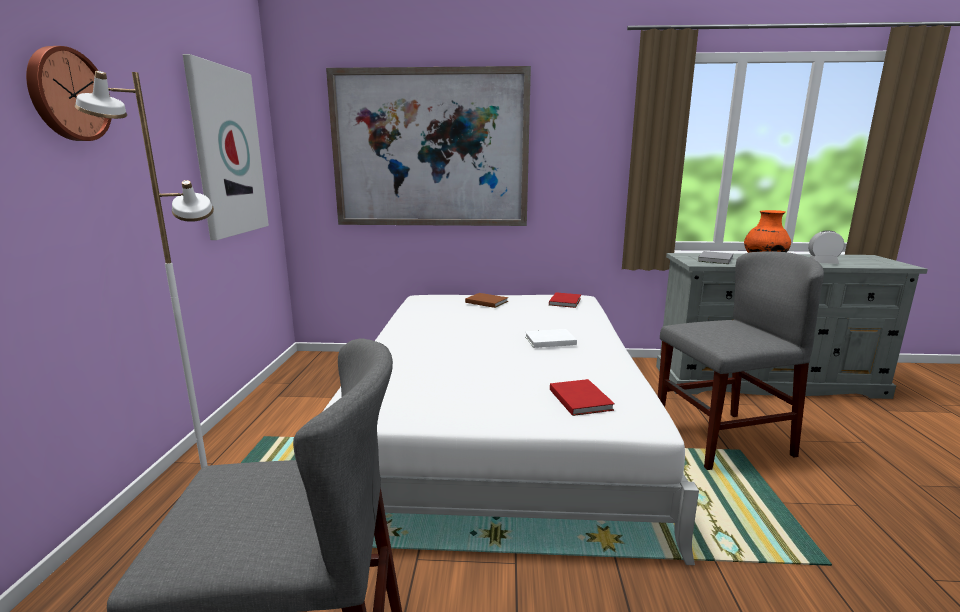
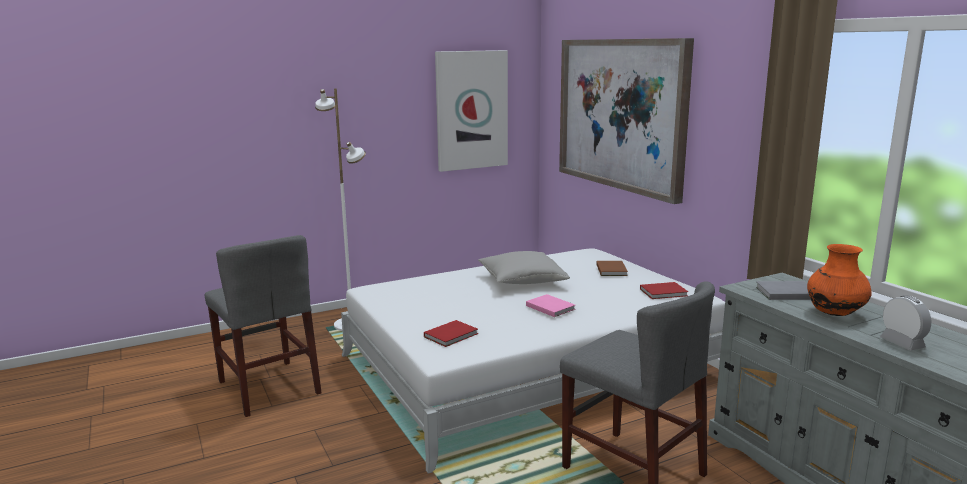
camera: 60 degrees right, 0 degrees up
wall clock [26,46,111,141] -> none
white book [525,329,577,348] -> pink book [526,294,575,317]
none -> grey pillow [478,251,570,284]

